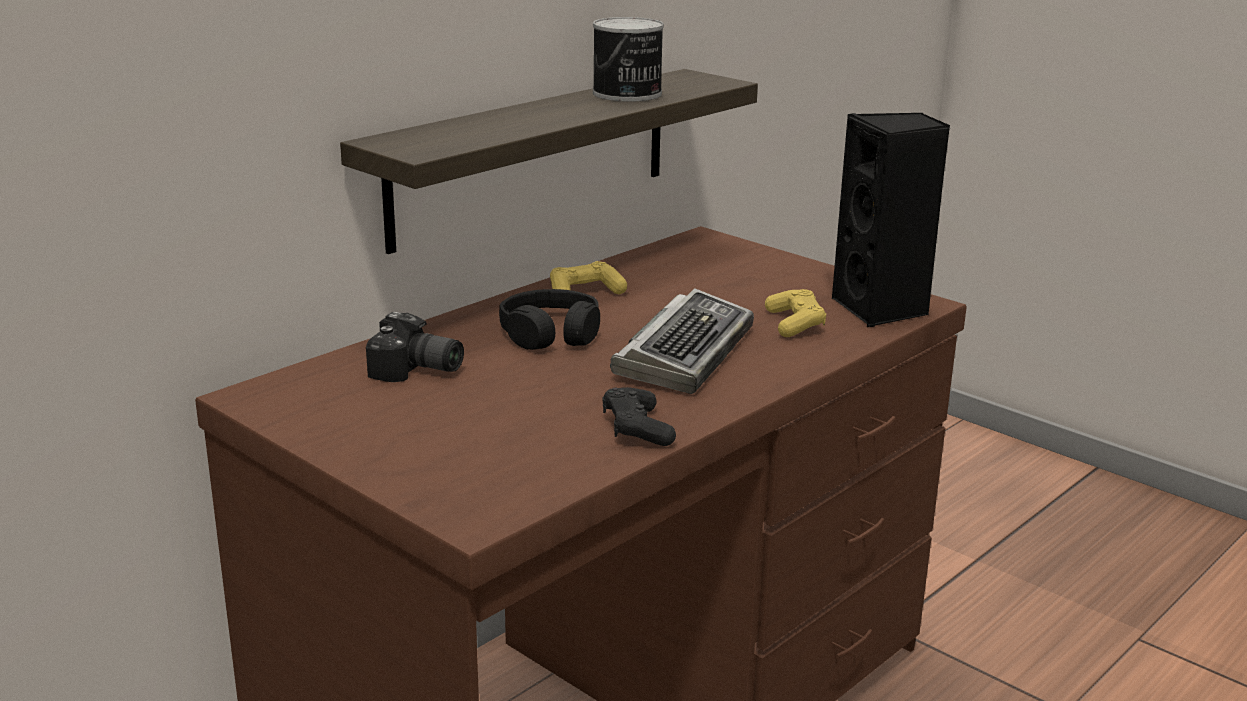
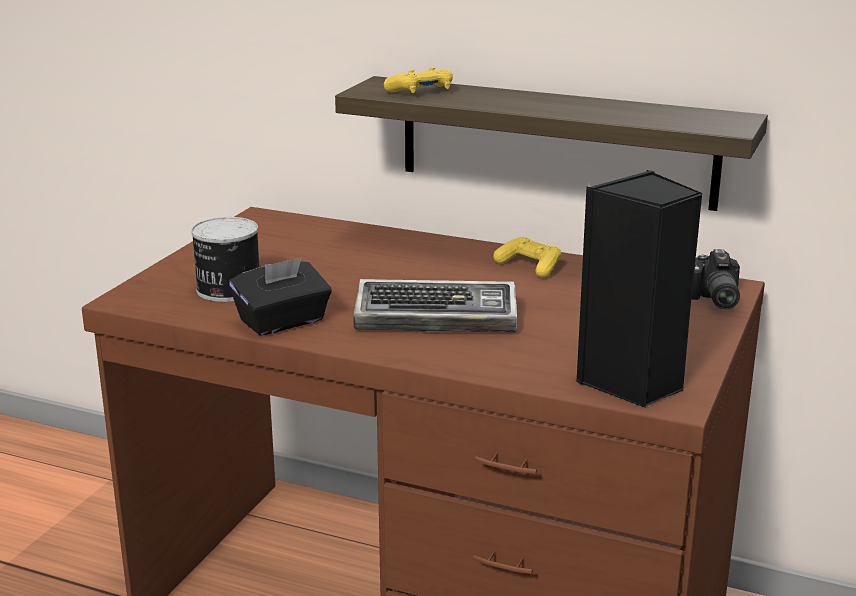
camera: 70 degrees right, 0 degrees up
camera [366,312,464,382] -> camera moved to [691,249,740,309]
black headphones [499,289,600,350] -> none
can [593,17,664,102] -> can moved to [191,217,259,302]
black game controller [602,387,676,446] -> black tissue box [229,258,332,336]
yellow game controller [765,289,826,337] -> yellow game controller moved to [384,67,453,93]

